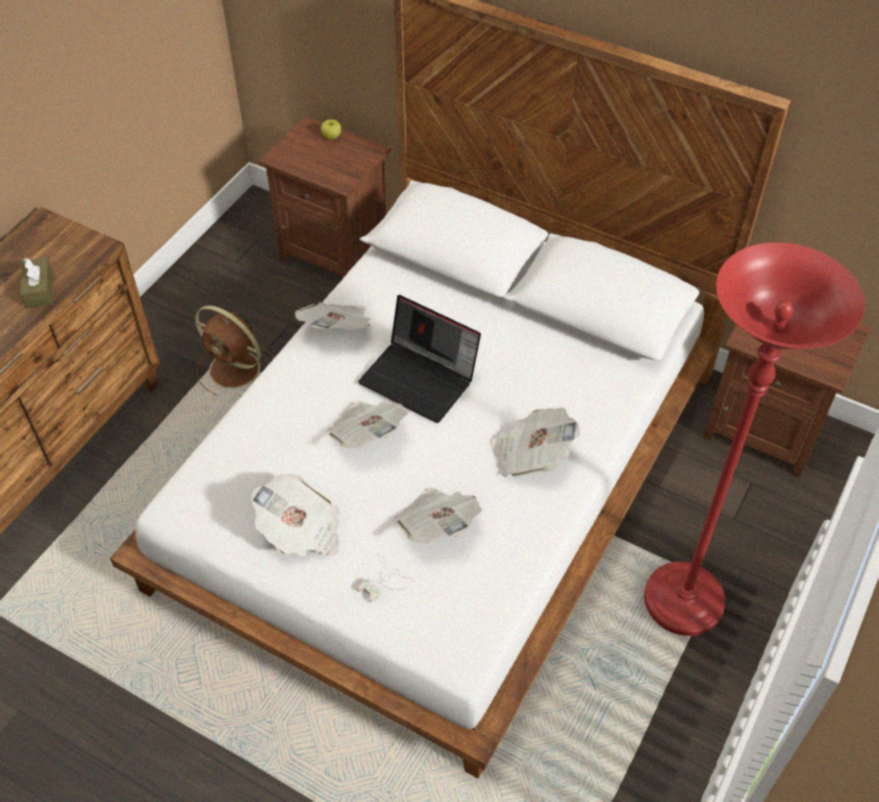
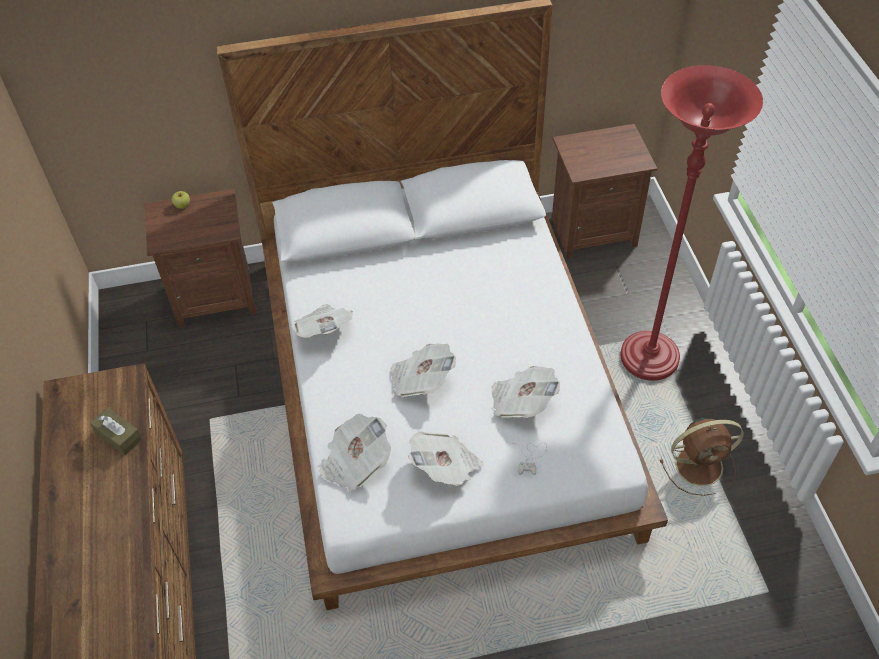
camera: 40 degrees left, 0 degrees up
brown fan [195,305,274,395] -> brown fan moved to [660,418,744,496]
laptop [358,295,481,423] -> none
newspaper [490,407,580,477] -> newspaper moved to [319,414,391,492]

